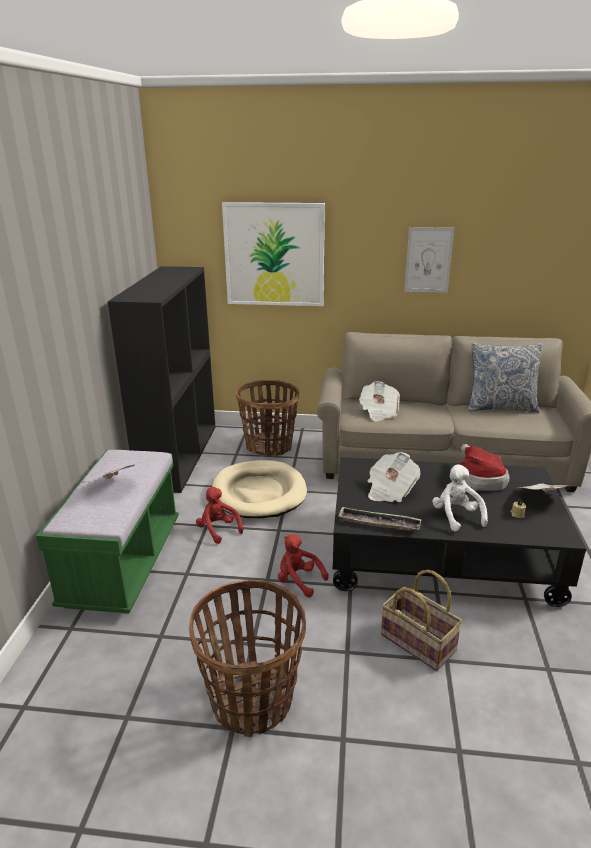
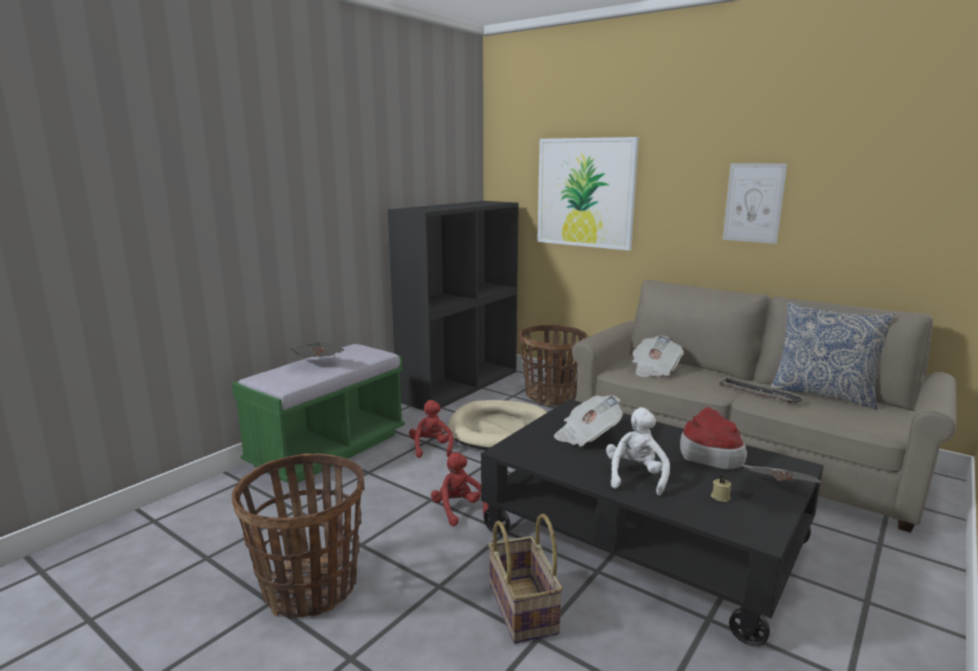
camera: 30 degrees right, 10 degrees down
tray [338,506,422,531] -> tray moved to [717,377,803,403]

